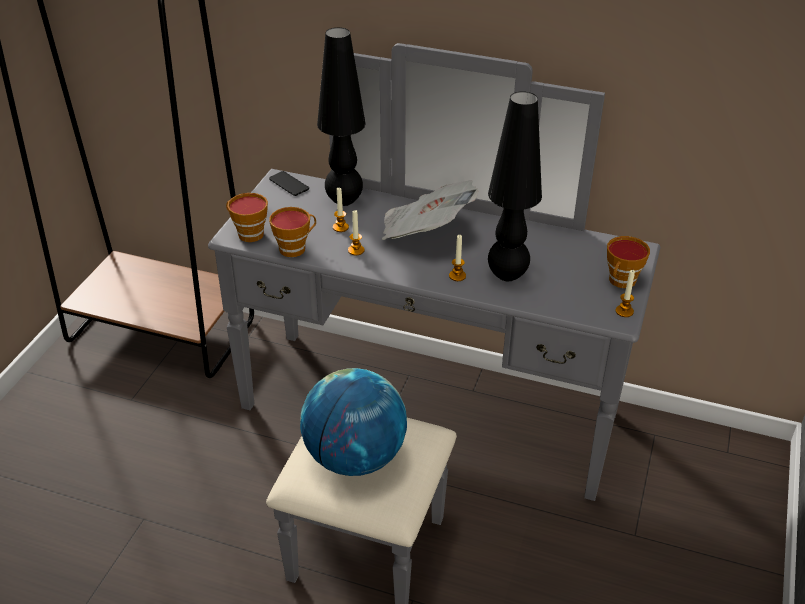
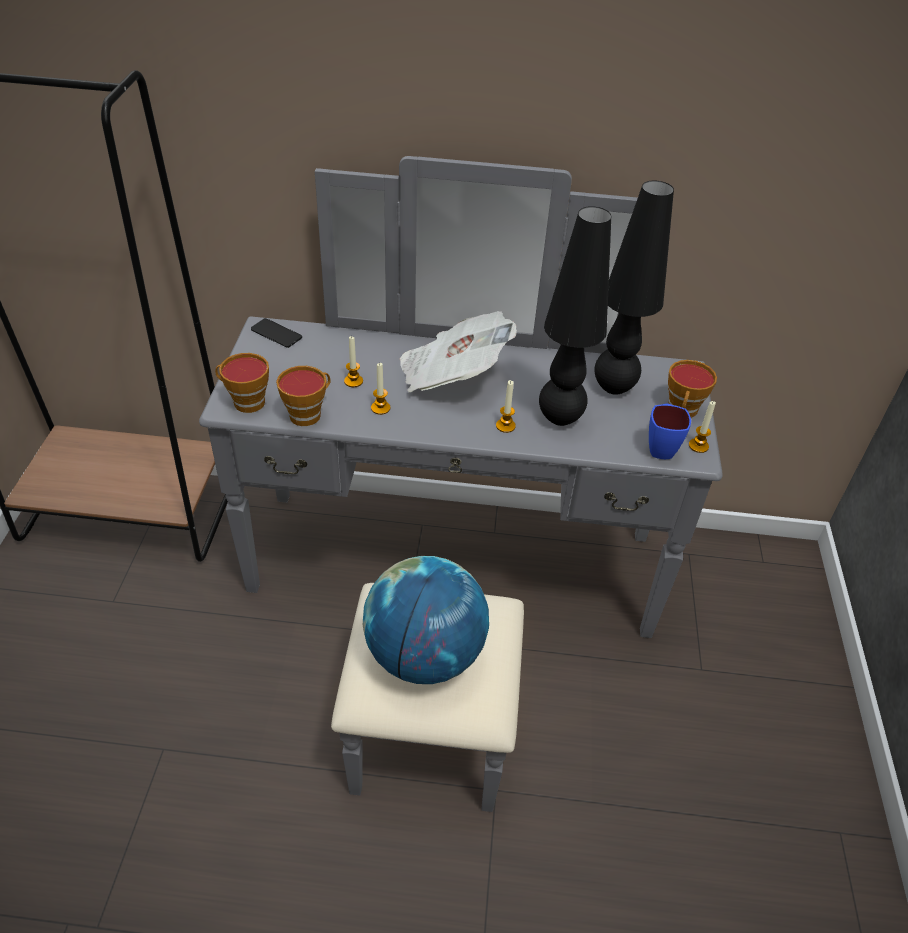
camera: 15 degrees left, 5 degrees up
black table lamp [317,27,366,206] -> black table lamp moved to [595,180,674,395]
none -> blue mug [649,404,691,459]

